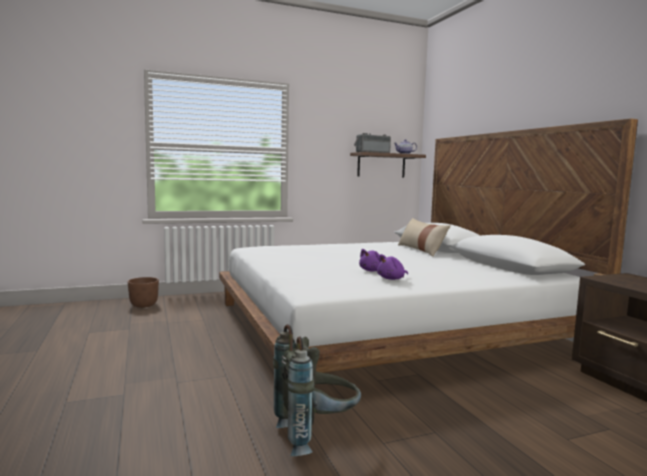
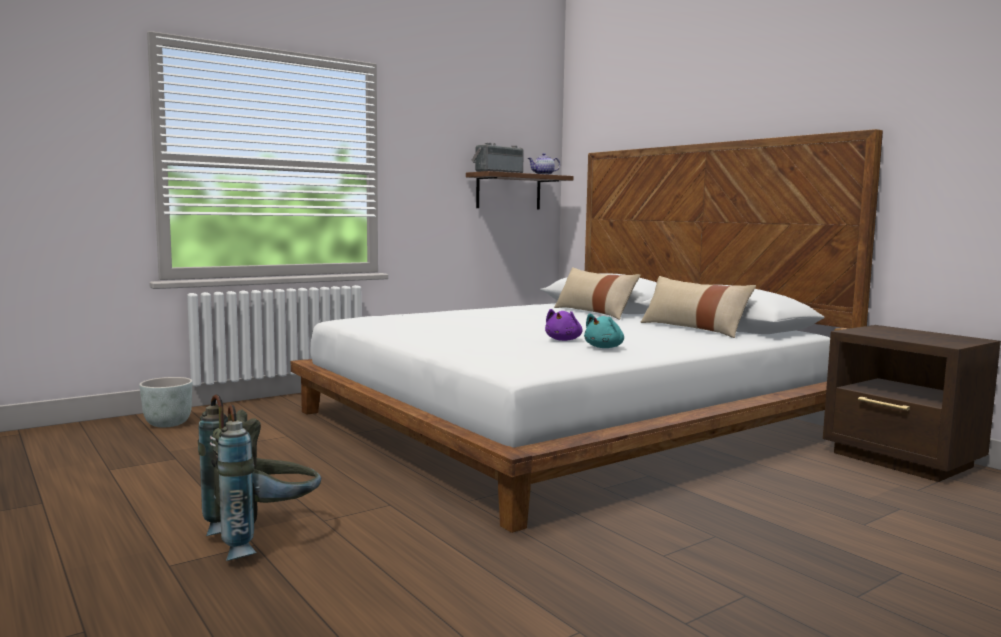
camera: 15 degrees left, 0 degrees up
brown planter [127,277,159,308] -> grey planter [139,377,192,427]
grey backpack [273,324,361,456] -> grey backpack moved to [198,394,321,561]
purple plush toy [377,254,408,280] -> turquoise plush toy [584,314,624,348]
none -> beige pillow [640,276,756,338]

